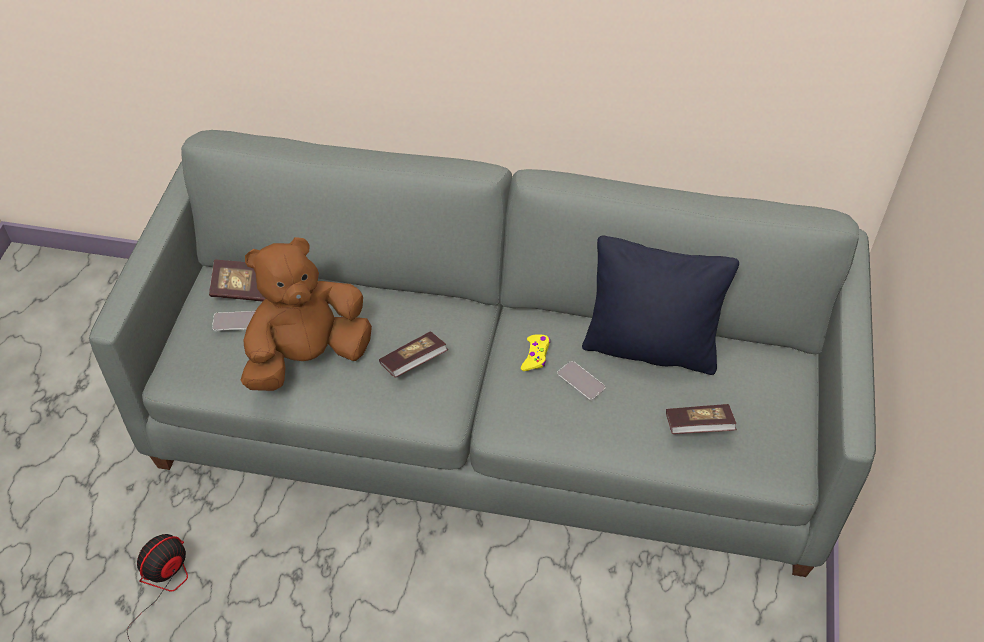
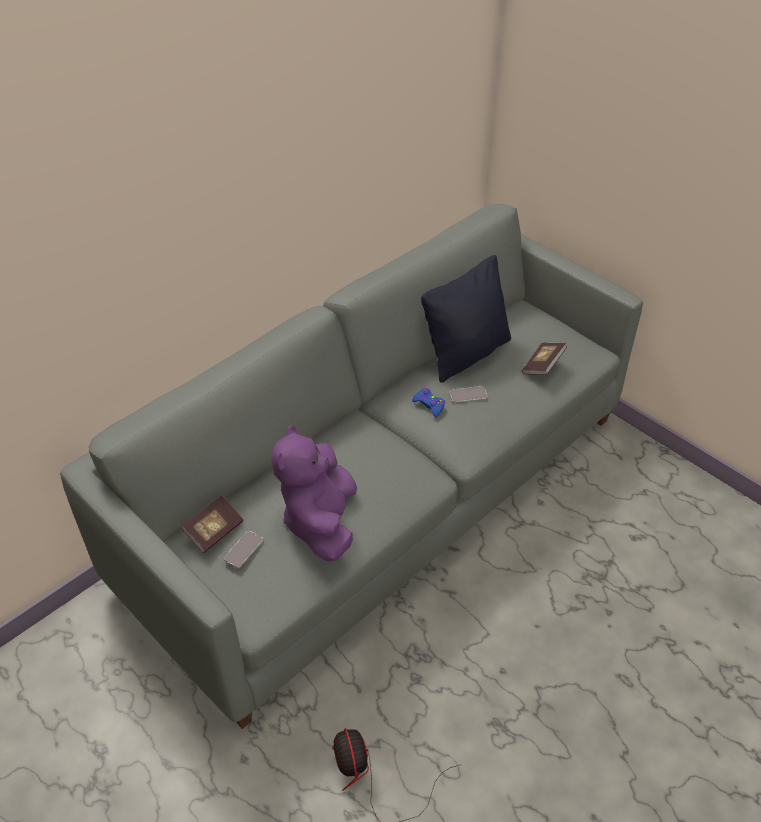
camera: 55 degrees left, 5 degrees down
brown plush toy [241,237,372,391] -> purple plush toy [271,424,357,562]
book [379,332,448,378] -> none
yellow game controller [521,334,550,371] -> blue game controller [412,388,445,417]

